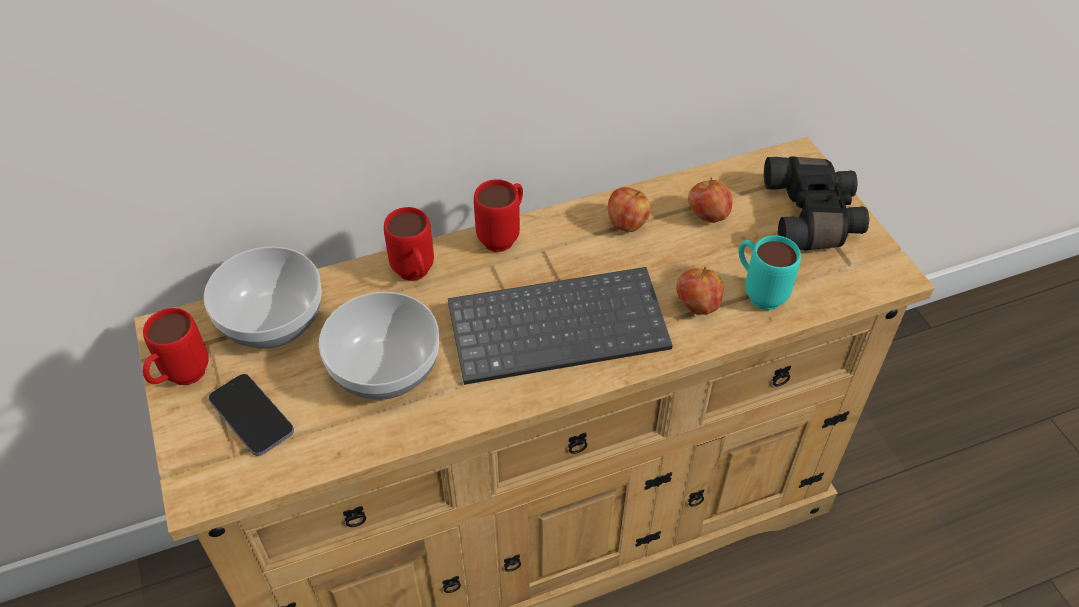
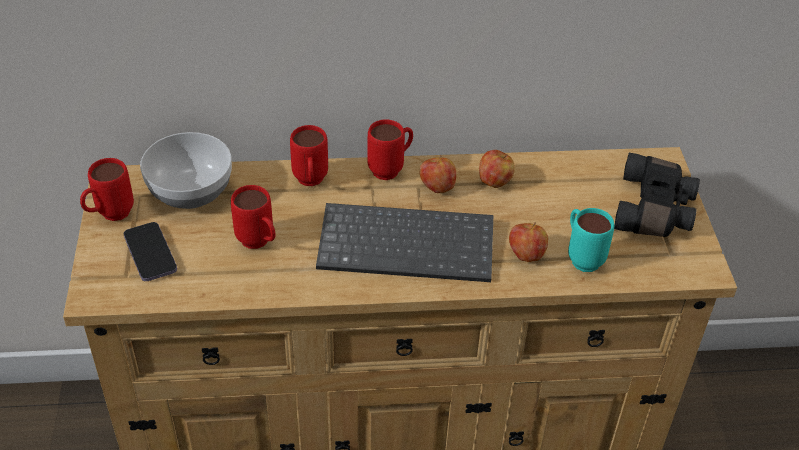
camera: 15 degrees right, 5 degrees down
bowl [319,292,439,400] -> red mug [231,185,275,249]
apple [688,178,732,223] -> apple moved to [420,155,457,193]

